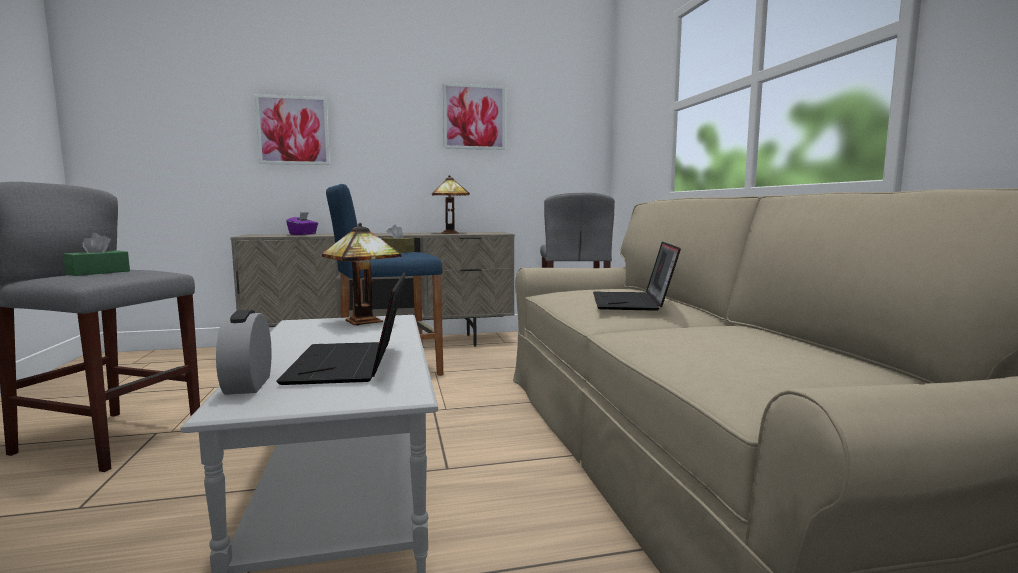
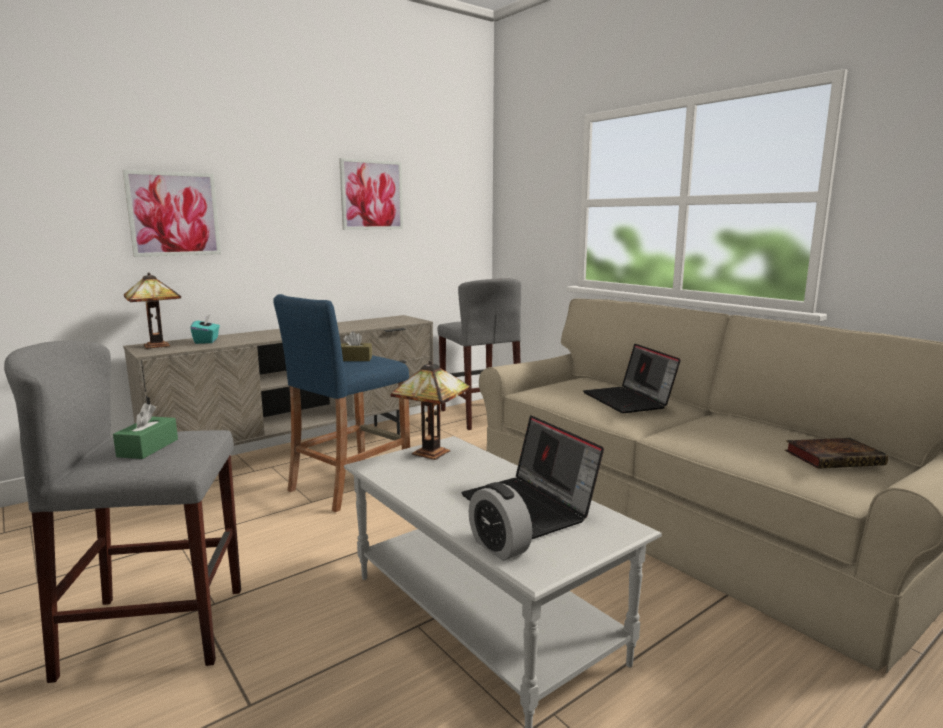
camera: 25 degrees left, 5 degrees up
purple tissue box [286,212,318,235] -> turquoise tissue box [190,315,220,344]
table lamp [432,175,470,234] -> table lamp moved to [124,272,181,349]
none -> book [785,438,888,469]

